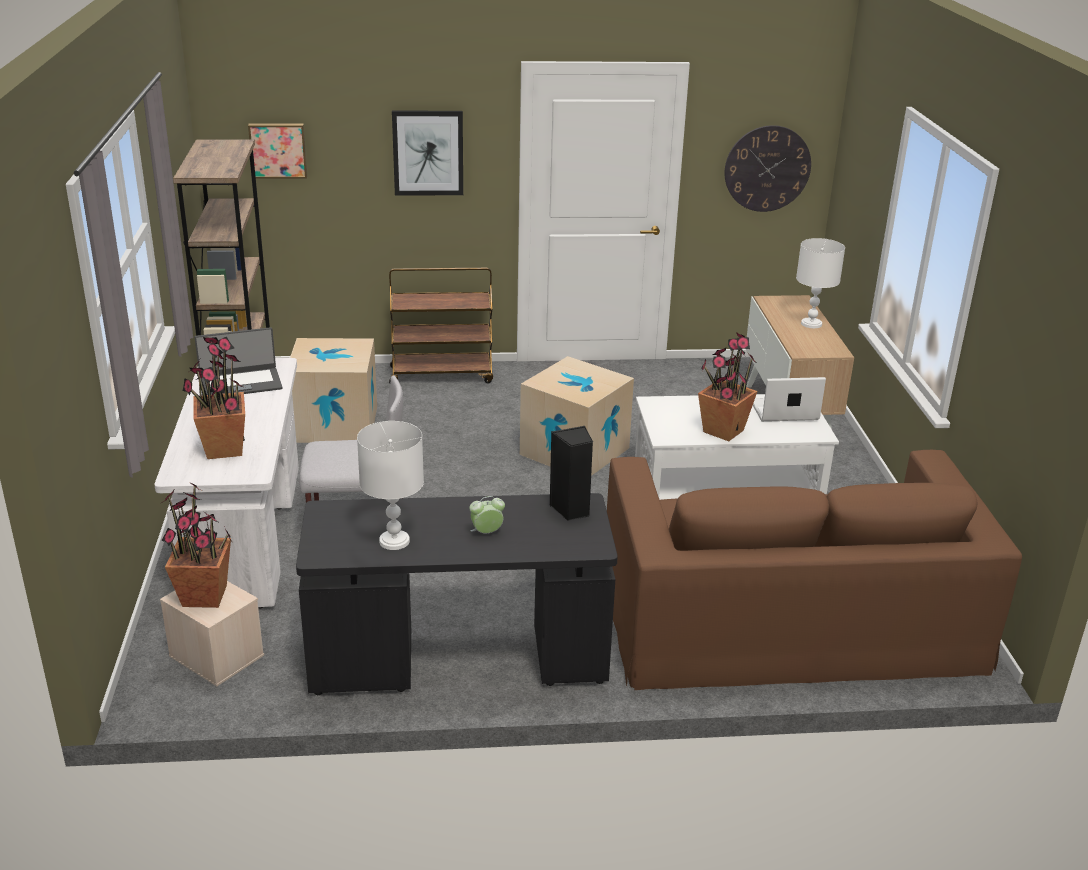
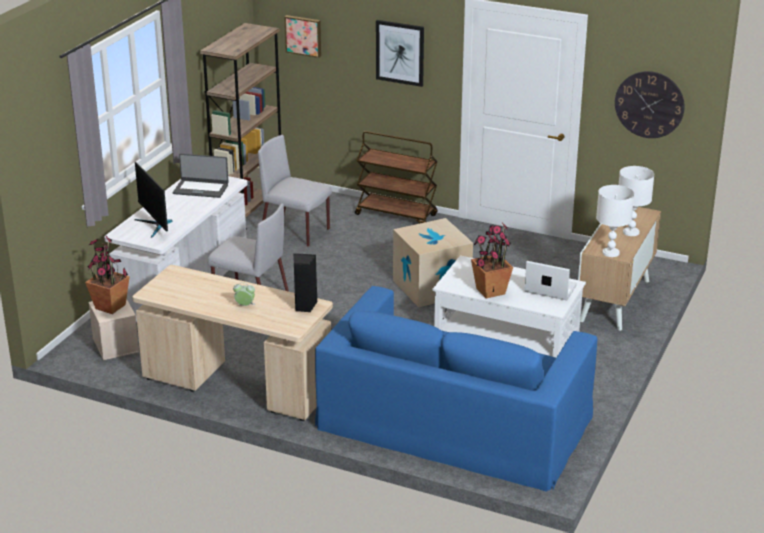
camera: 30 degrees right, 0 degrees up
potted plant [183,337,245,459] -> monitor [134,162,173,238]
cardboard box [290,338,377,443] -> grey chair [258,135,332,247]
black desk [296,493,618,695] -> beige desk [132,265,333,421]
white table lamp [357,421,424,550] -> white table lamp moved to [596,185,634,257]
brown sofa [607,450,1022,690] -> blue sofa [315,286,597,492]

